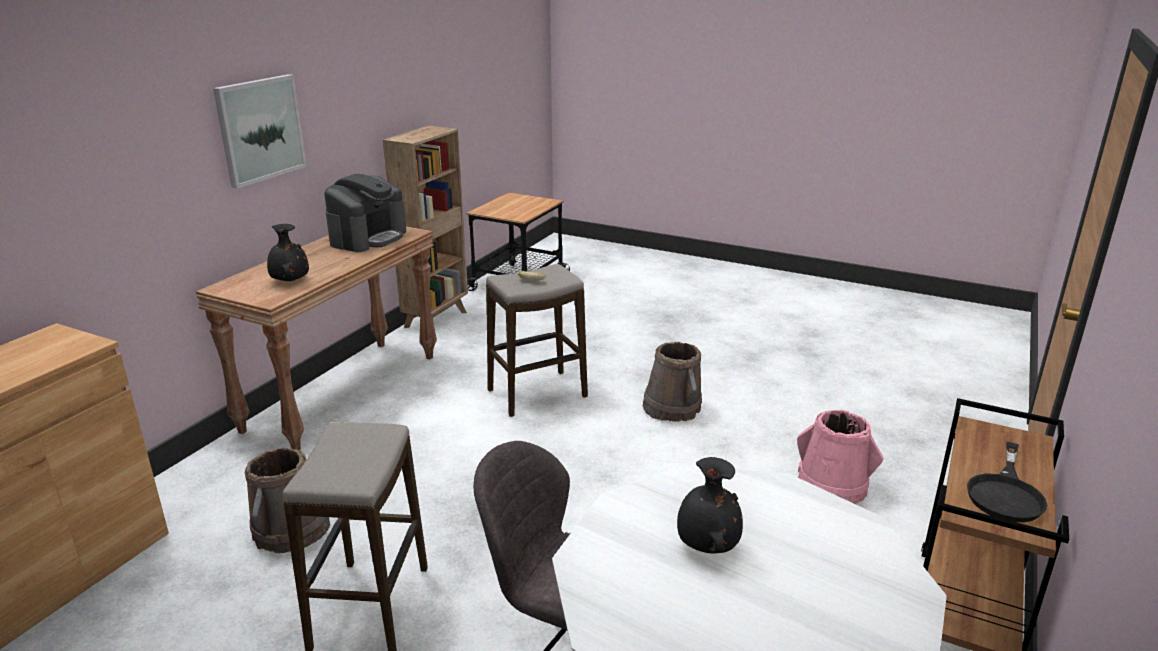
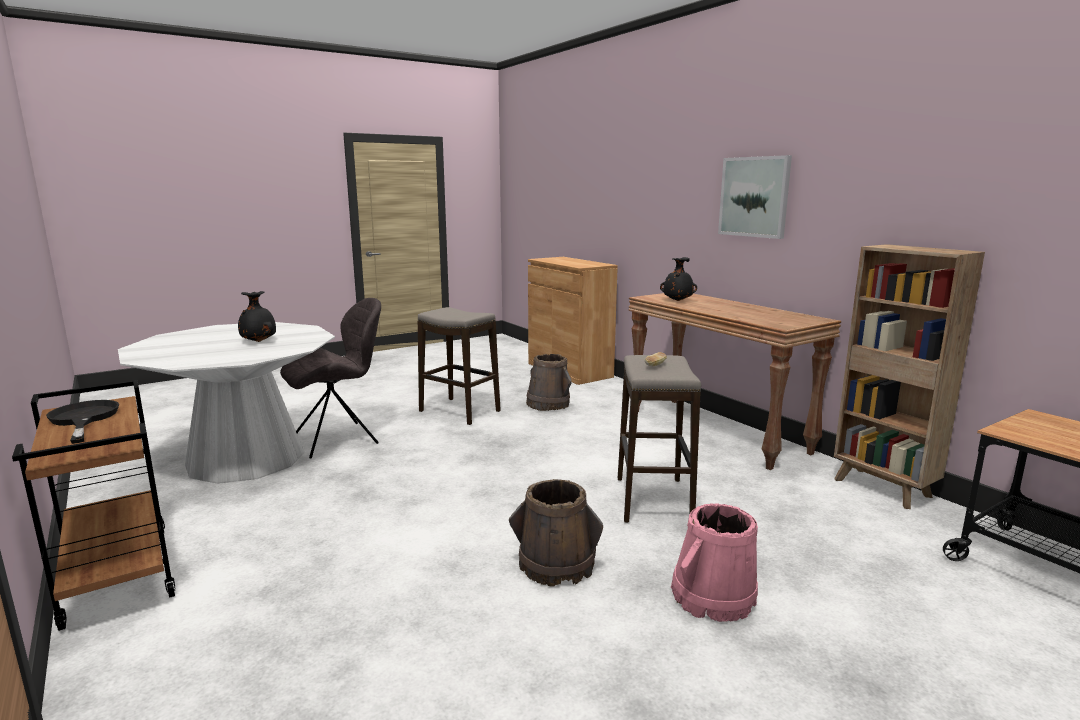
camera: 120 degrees right, 10 degrees down
coffee machine [324,174,406,252] -> none
pink bucket [797,409,884,504] -> pink bucket moved to [671,503,758,622]

